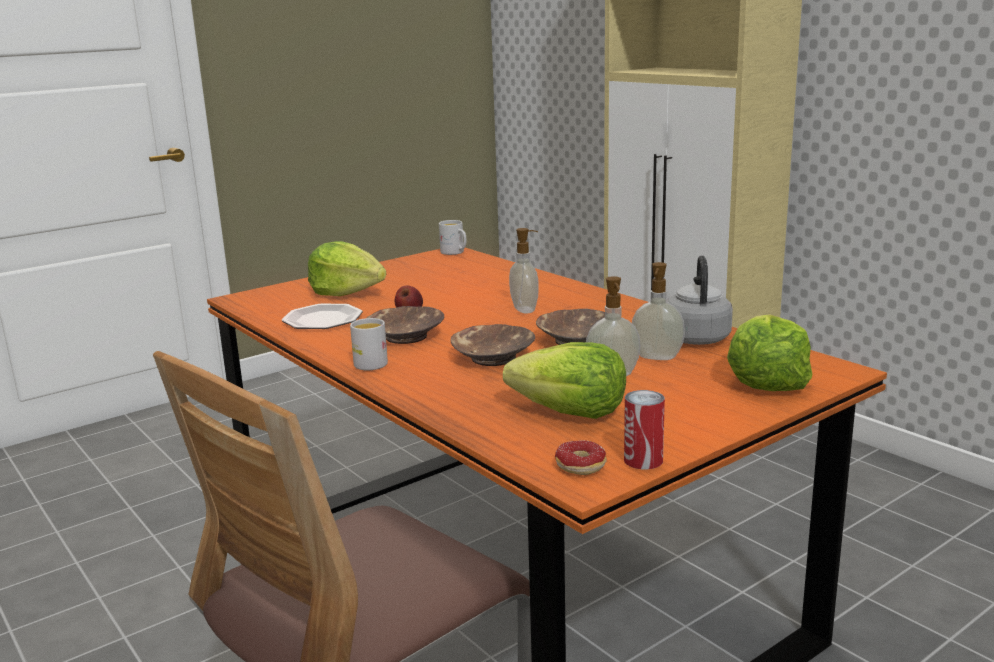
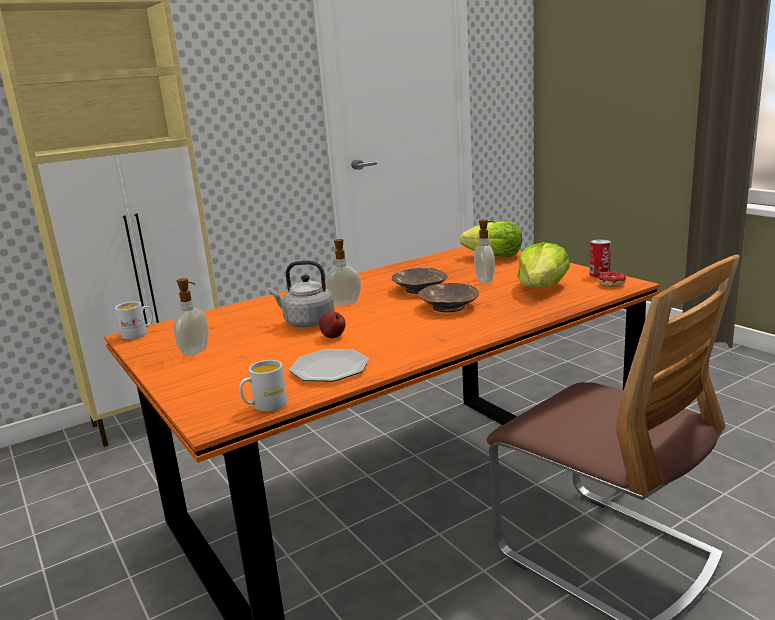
camera: 85 degrees left, 0 degrees up
lettuce [308,241,386,296] -> none
white mug [350,318,388,370] -> white mug moved to [239,360,287,412]
brown bowl [367,306,444,344] -> none
soap dispenser [632,262,685,360] -> soap dispenser moved to [173,278,209,356]
grey kettle [666,255,733,345] -> grey kettle moved to [269,261,335,327]

